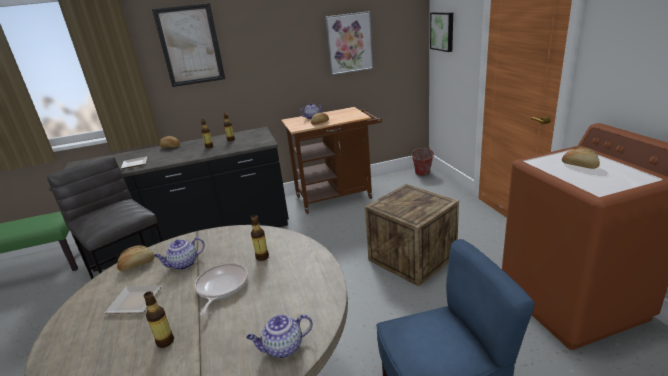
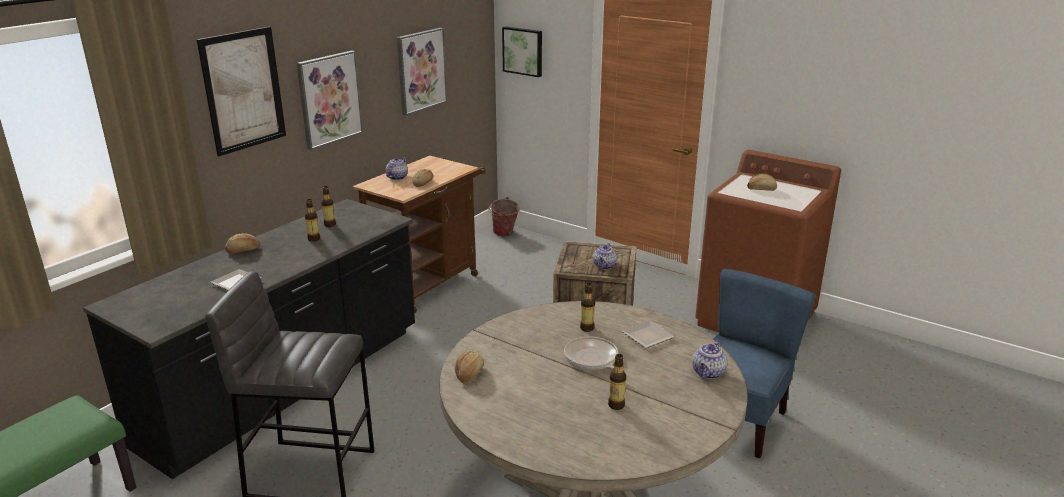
camera: 40 degrees left, 0 degrees up
plate [104,285,162,314] -> plate moved to [622,320,675,348]
teapot [154,237,205,270] -> teapot moved to [593,243,617,269]
none -> picture [297,50,363,150]

